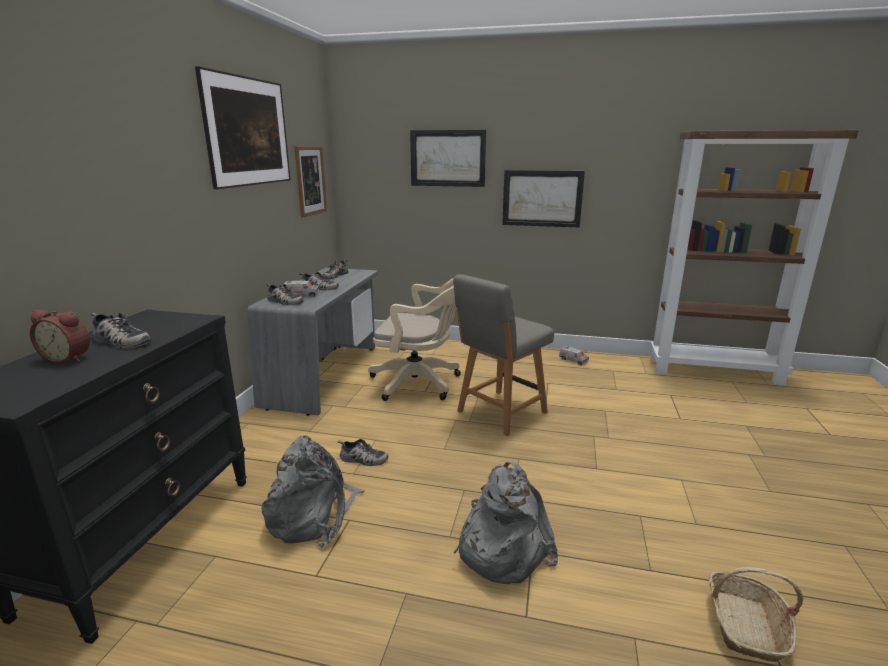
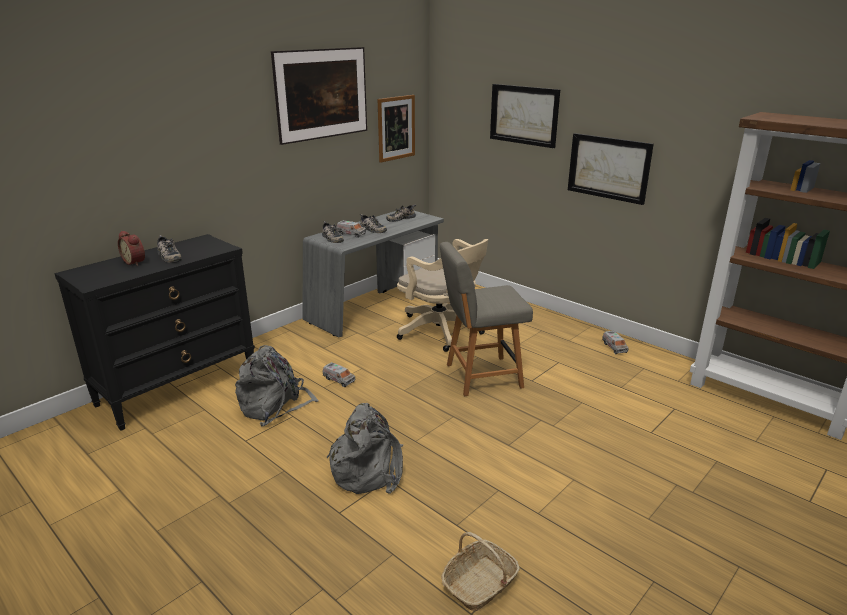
camera: 30 degrees right, 5 degrees up
shoe [338,439,388,466] -> toy truck [323,362,355,387]

